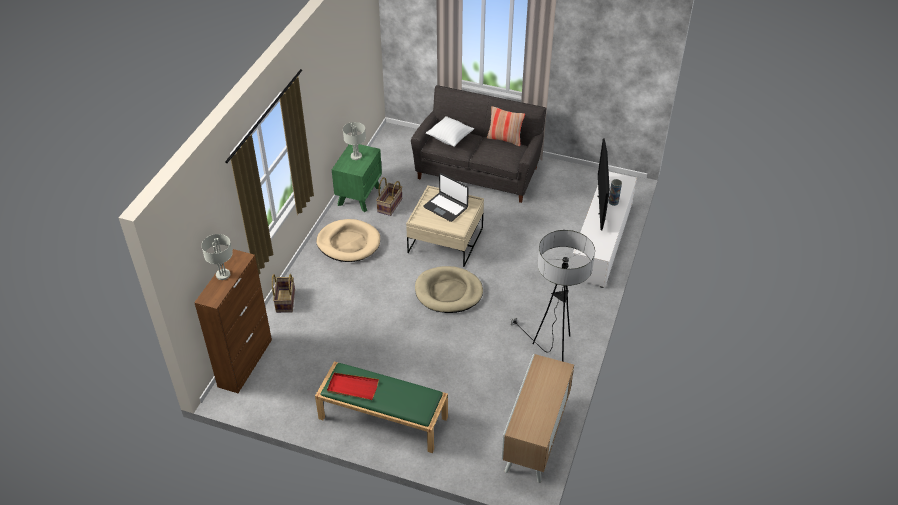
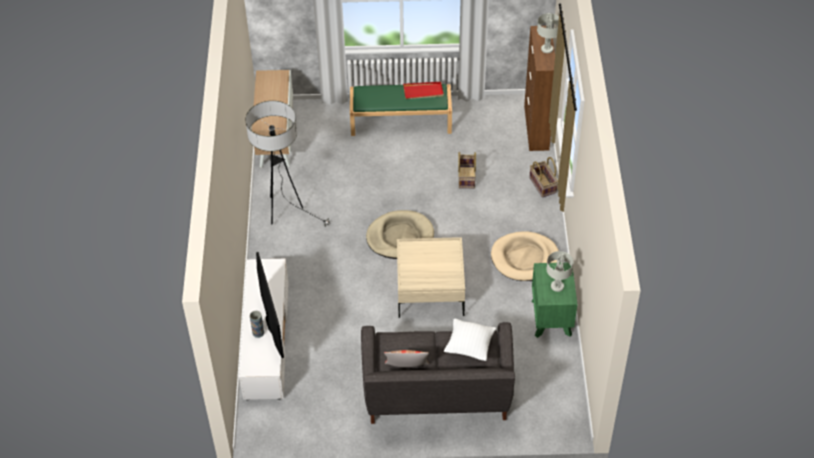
camera: 160 degrees right, 5 degrees up
basket [376,177,402,216] -> basket moved to [458,152,476,189]
laptop [423,173,469,222] -> none

